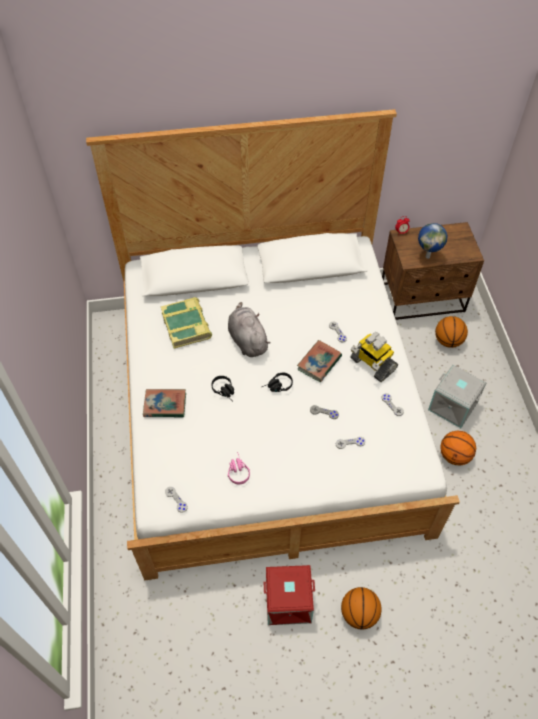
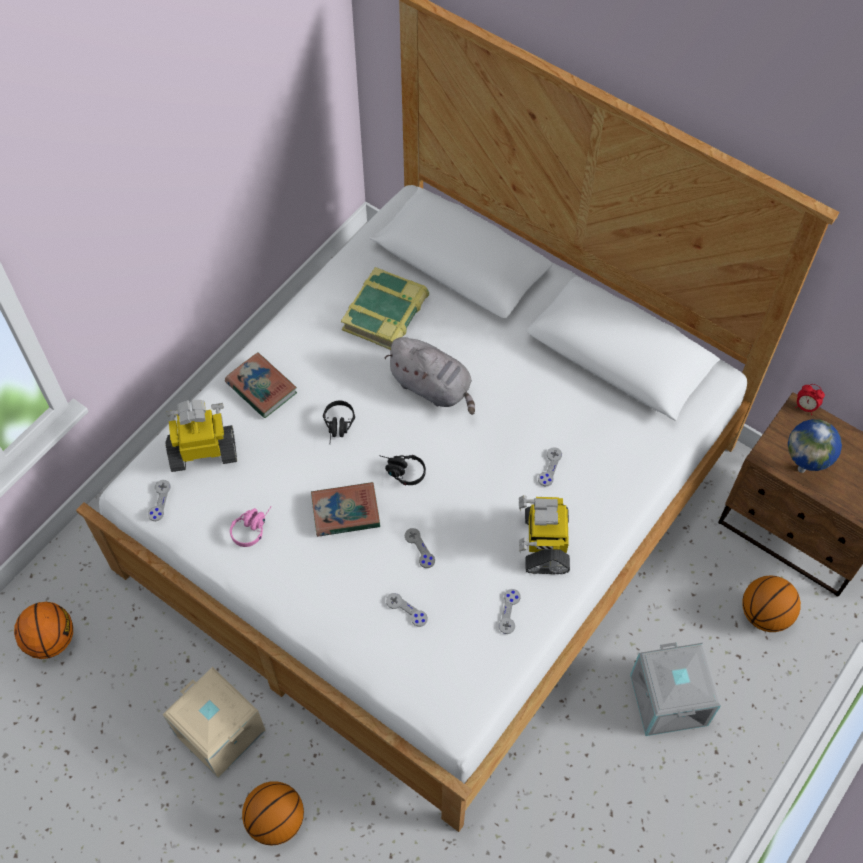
camera: 45 degrees right, 5 degrees up
grey plush toy [228,302,270,357] -> grey plush toy turned 105 degrees clockwise [384,337,475,415]
red storage box [264,565,315,625] -> beige storage box [163,667,266,778]
book [297,340,342,382] -> book moved to [311,482,380,537]
basketball [440,431,476,465] -> basketball moved to [14,602,73,659]
none -> toy robot [165,400,237,472]

